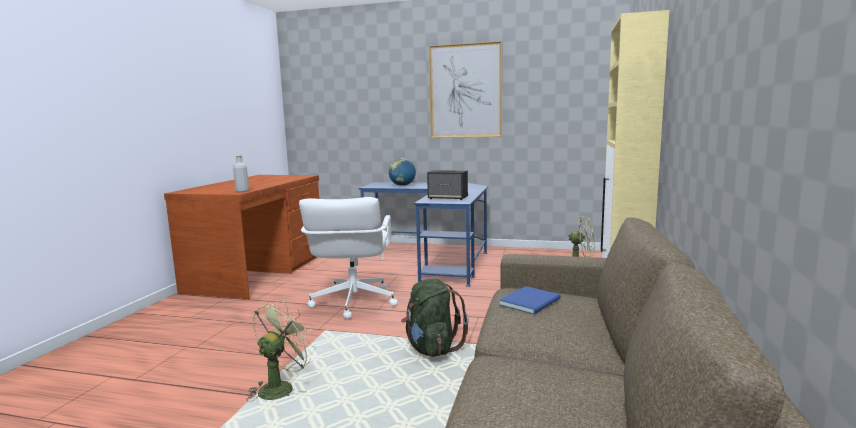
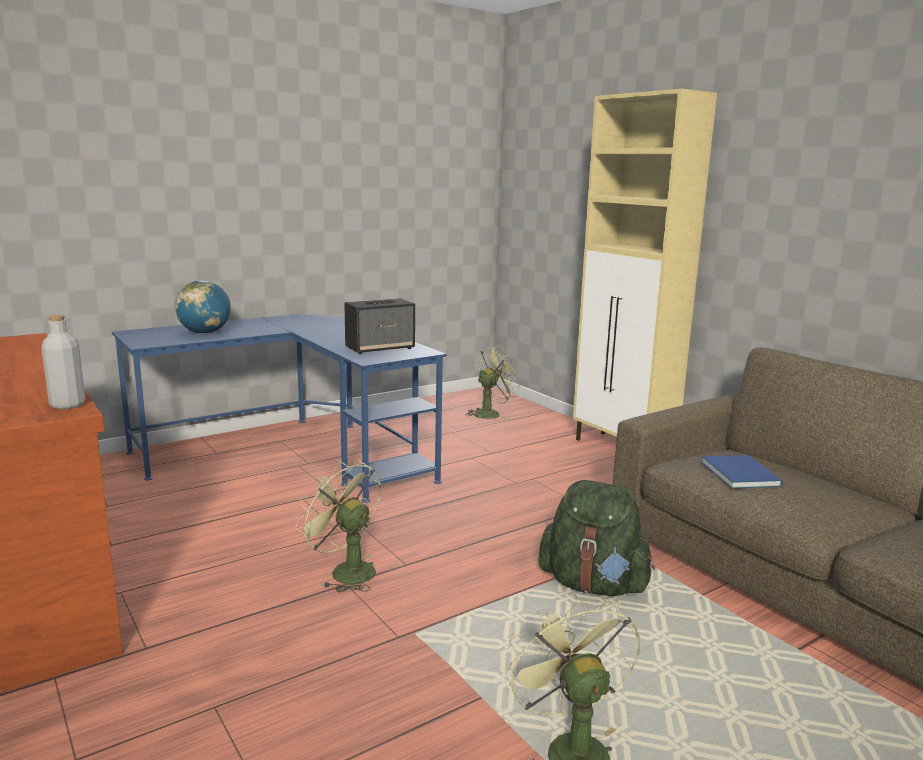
camera: 50 degrees left, 5 degrees up
white office chair [299,197,398,319] -> green fan [295,460,381,592]
picture [429,41,502,138] -> none

